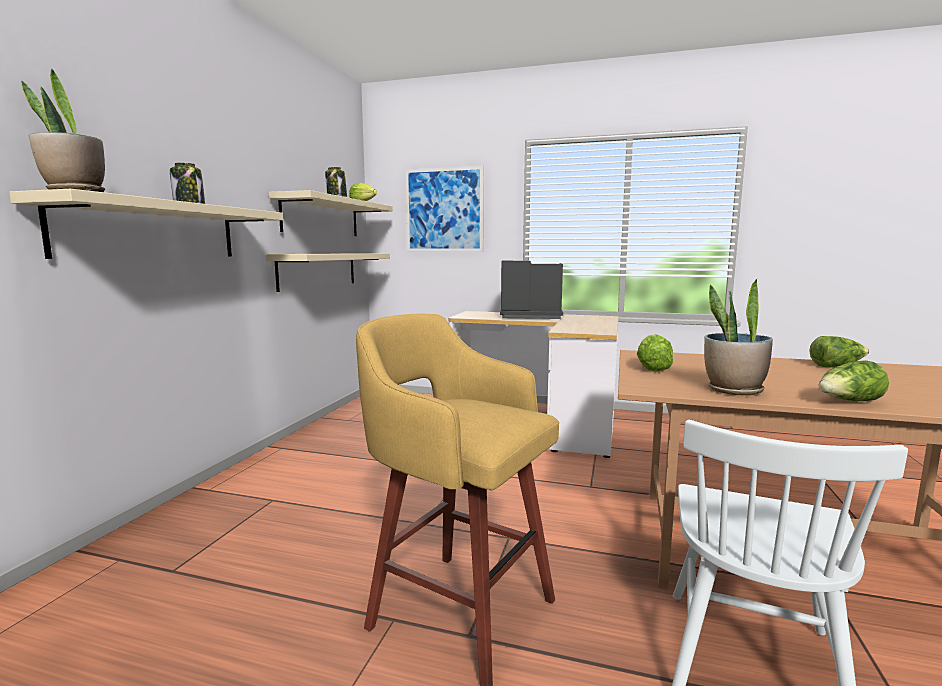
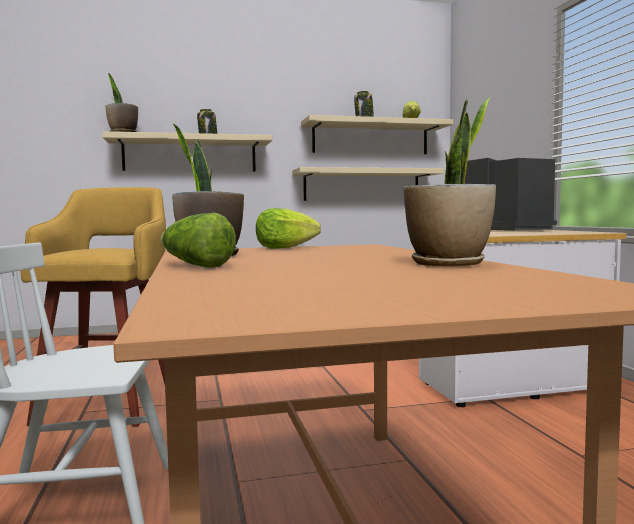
camera: 60 degrees right, 5 degrees down
picture [405,166,484,252] -> none
lettuce [809,336,869,367] -> potted plant [403,97,496,266]

